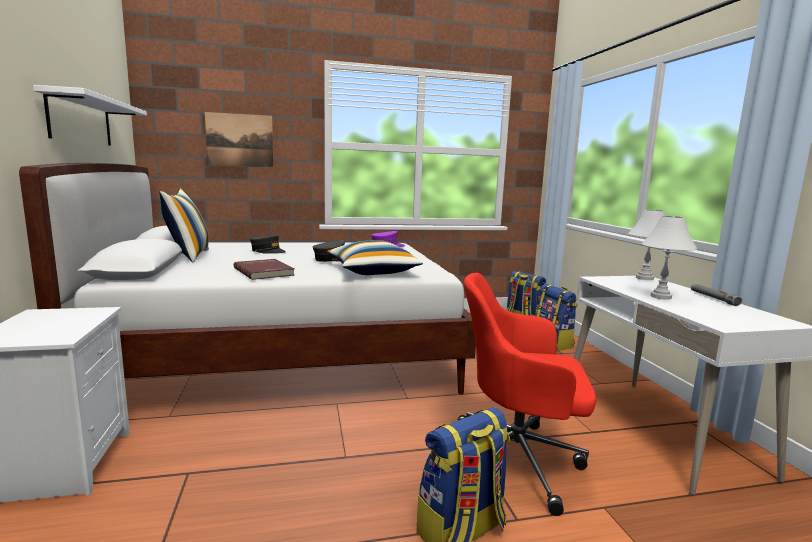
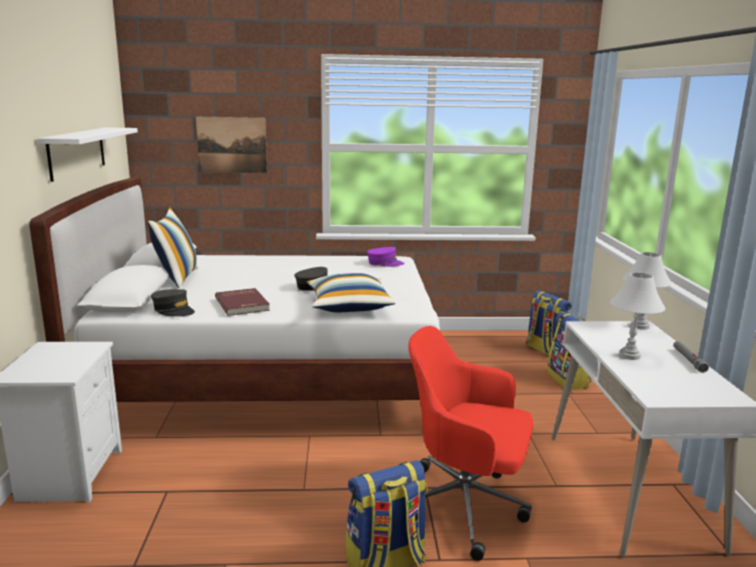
camera: 10 degrees right, 5 degrees up
grey cap [250,235,286,254] -> grey cap moved to [151,289,195,317]

